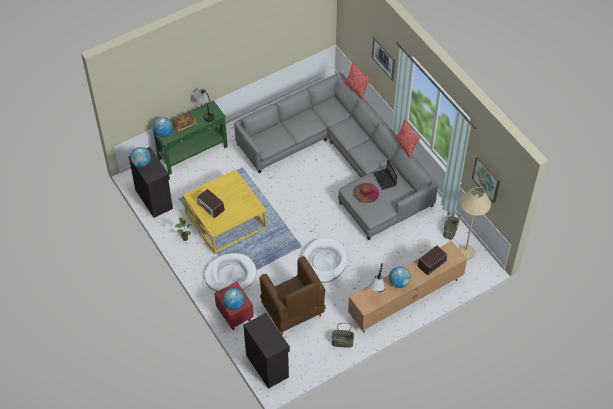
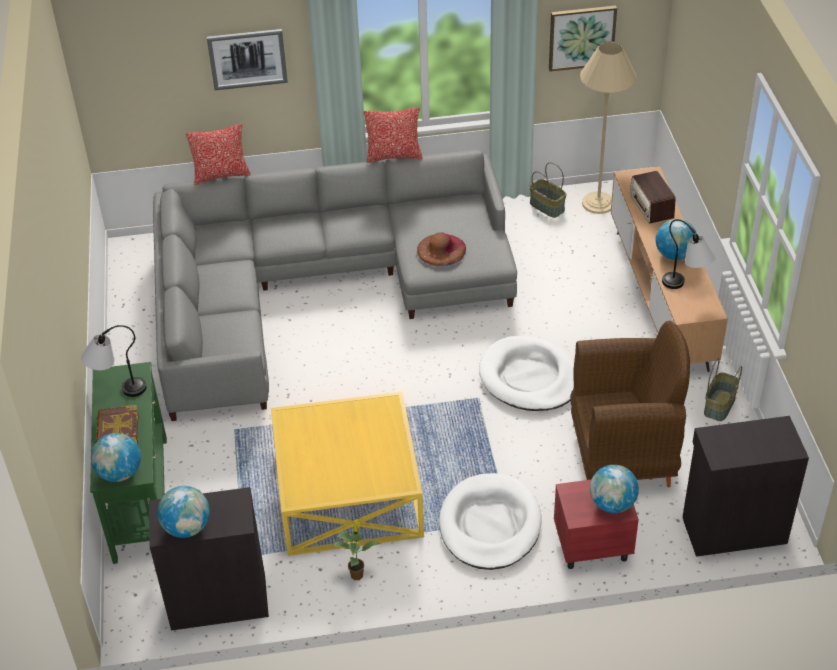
camera: 65 degrees left, 10 degrees down
radio [197,189,225,218] -> none
laptop [373,159,397,190] -> none

